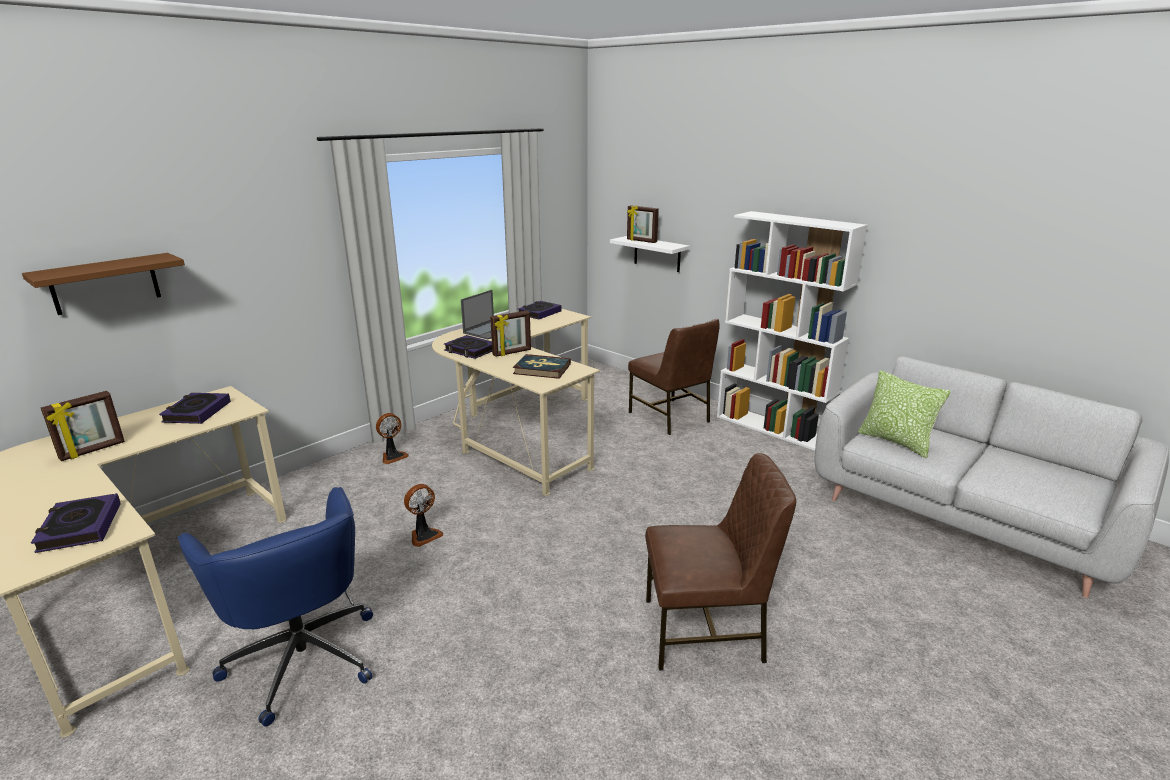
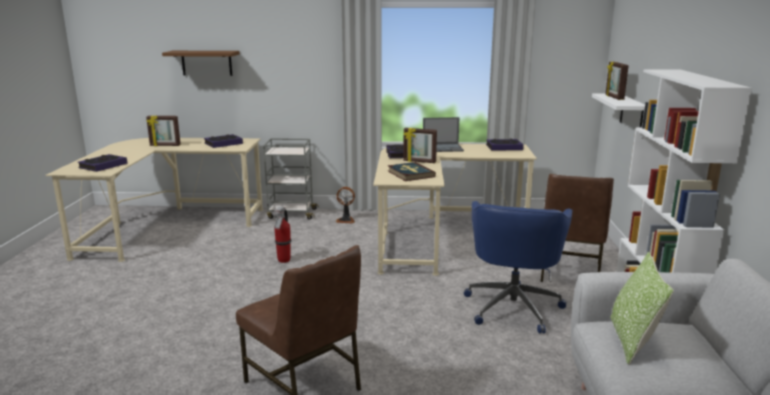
camera: 50 degrees right, 5 degrees down
blue office chair [178,487,373,727] -> blue office chair moved to [464,201,573,334]
fan [404,484,443,547] -> fire extinguisher [273,207,291,263]
none -> grey cart [263,138,319,220]

